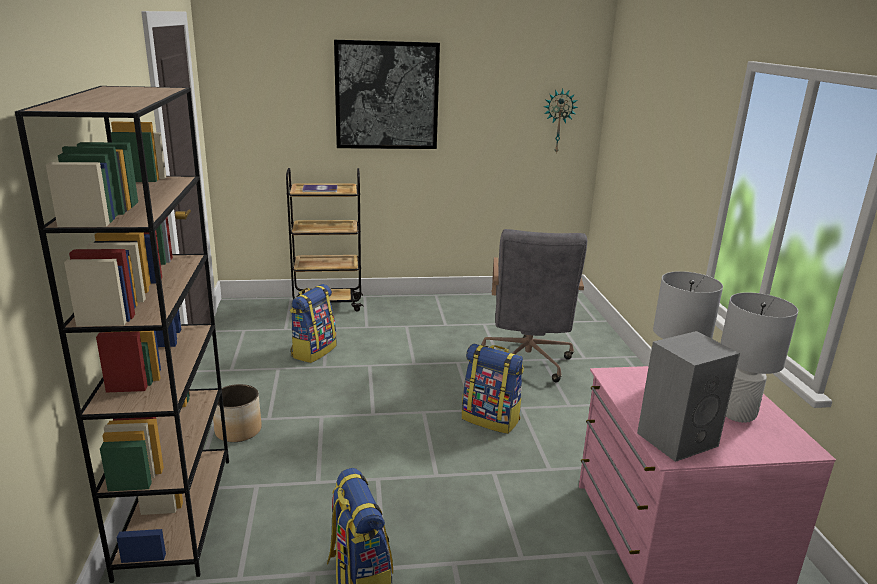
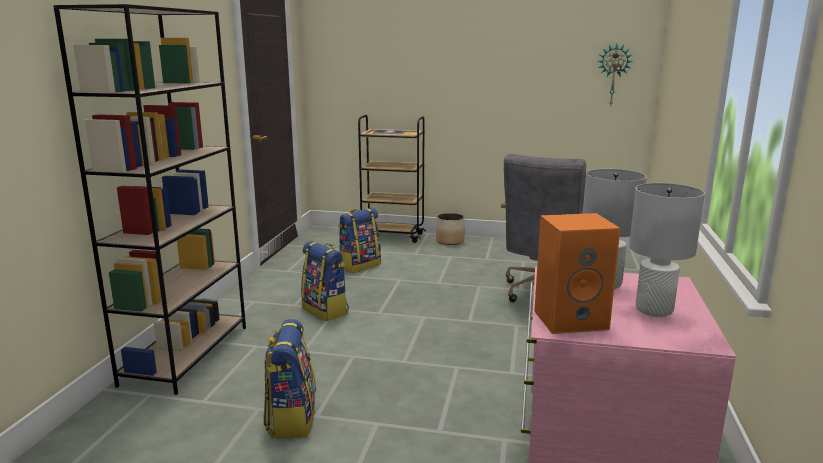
camera: 20 degrees right, 5 degrees down
planter [213,384,262,442] -> planter moved to [436,213,465,245]
picture [334,40,440,149] -> none
backpack [462,344,524,434] -> backpack moved to [301,241,349,321]
grey speaker [637,331,740,462] -> orange speaker [534,213,620,334]

